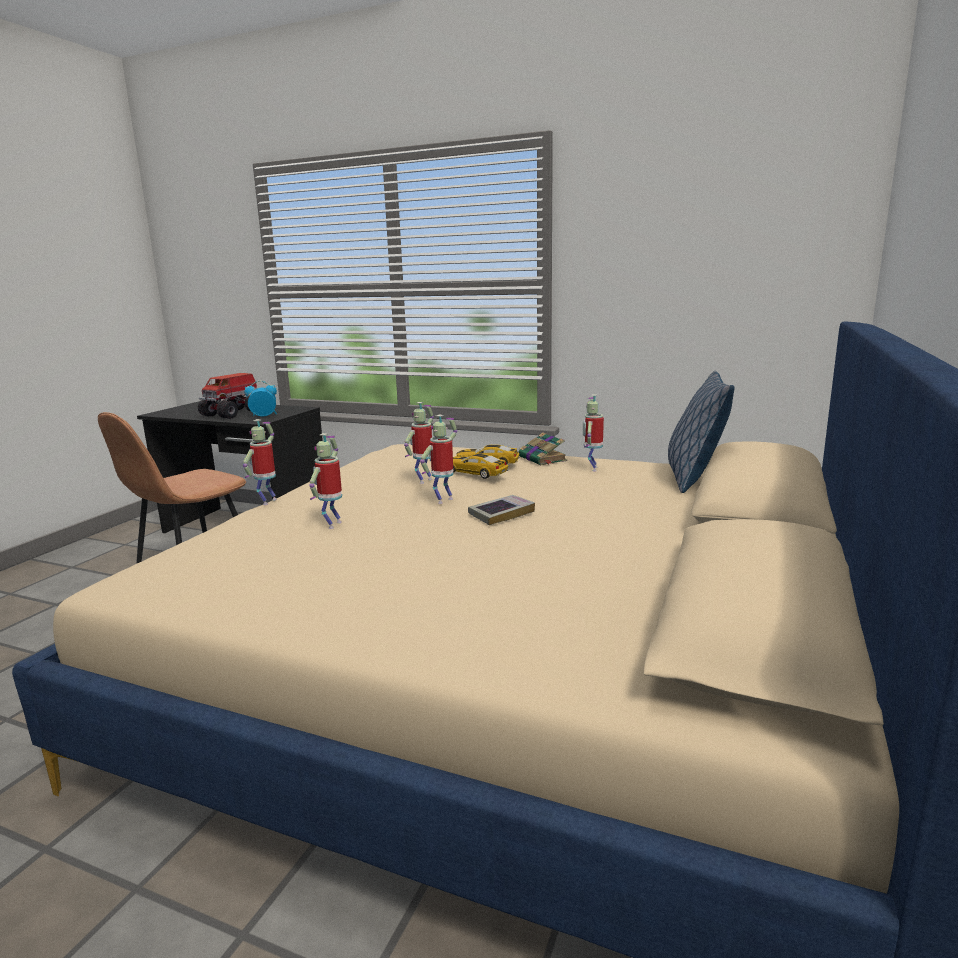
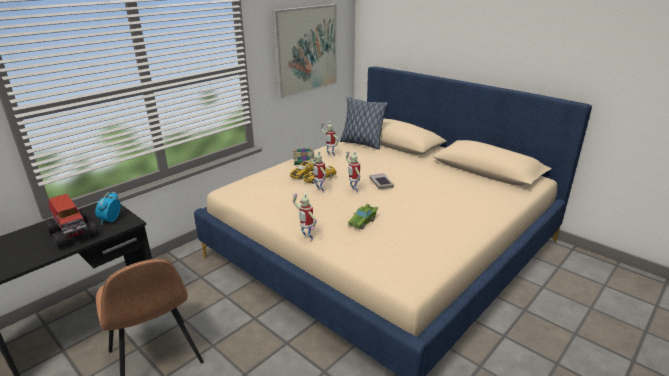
camera: 70 degrees left, 10 degrees up
toy robot [309,433,342,529] -> green toy car [348,204,378,230]
none -> picture [272,4,337,99]

